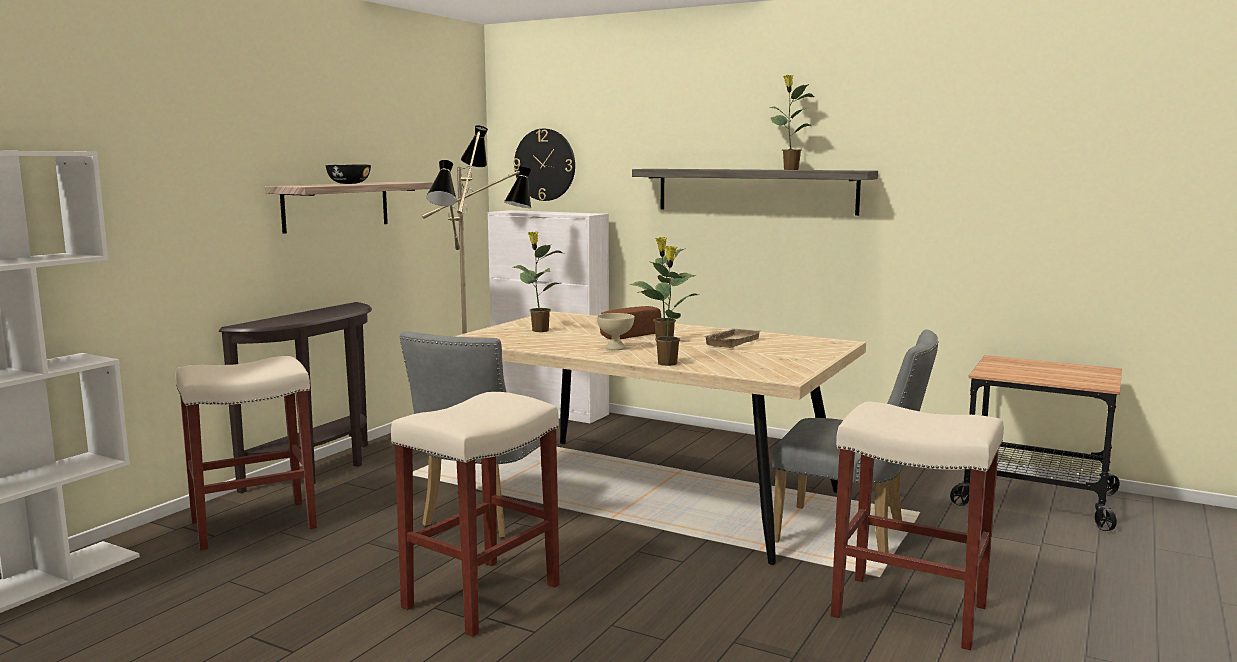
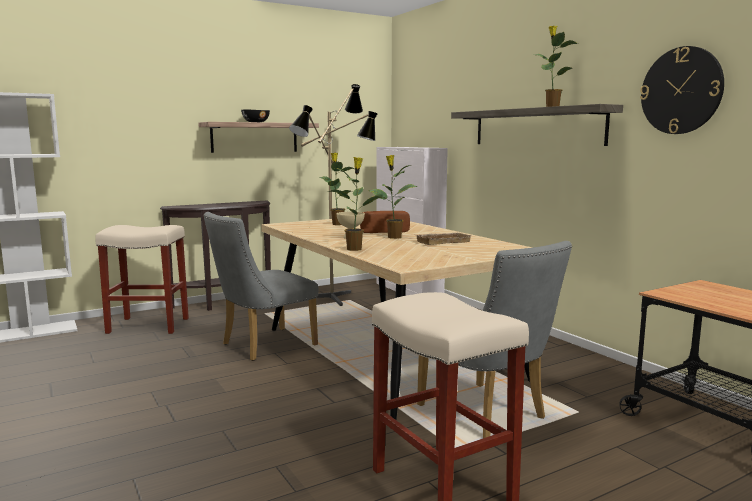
camera: 30 degrees right, 0 degrees up
beige stool [391,392,560,637] -> none
wall clock [513,129,575,201] -> wall clock moved to [640,46,724,134]

